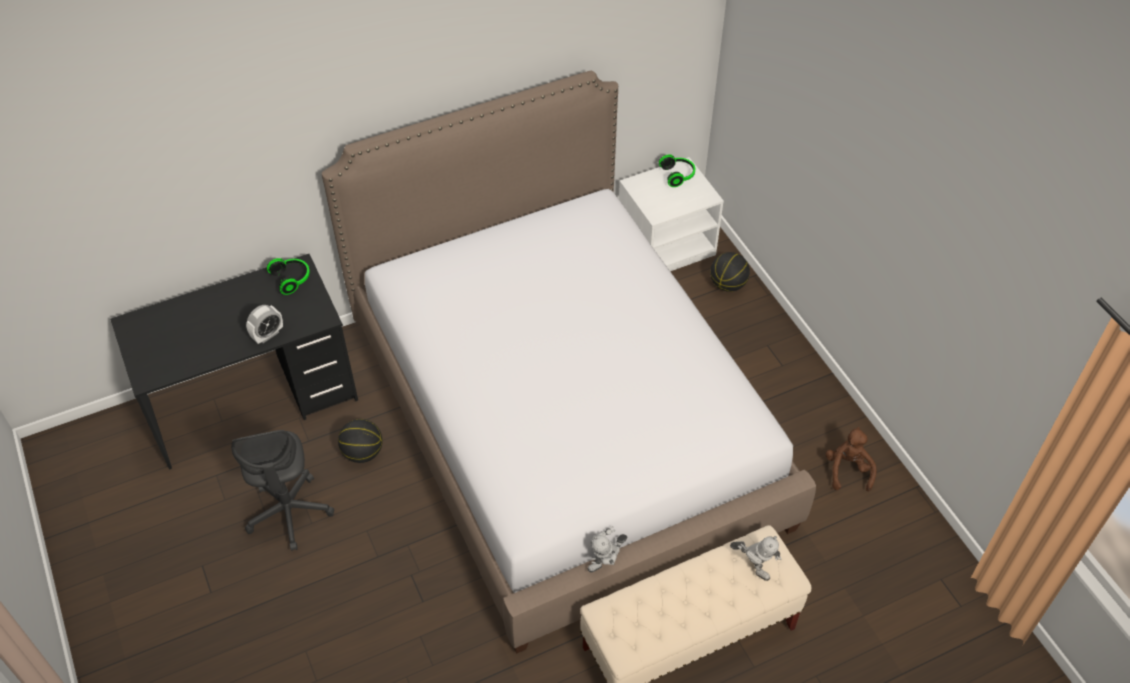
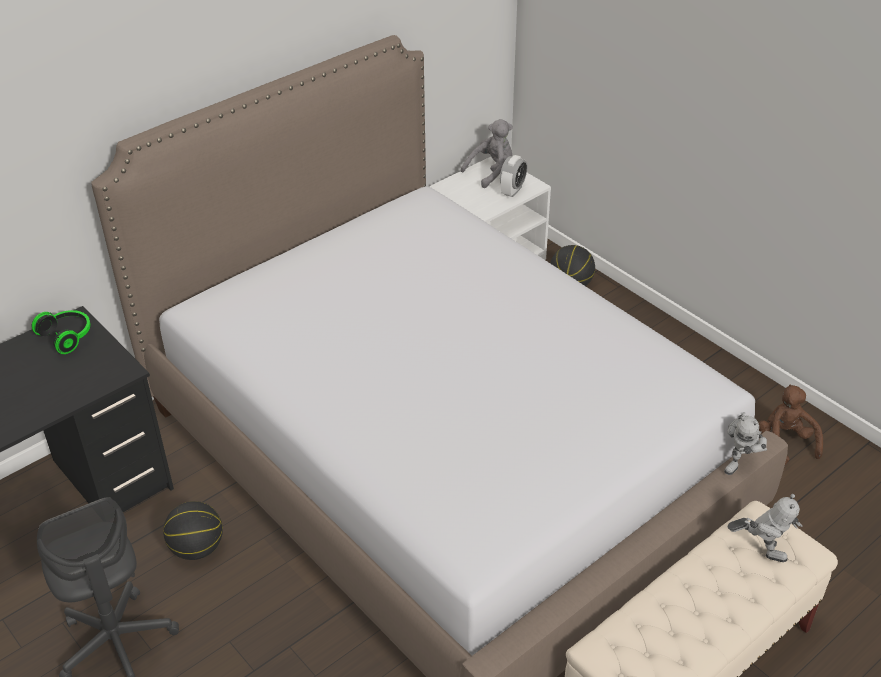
camera: 15 degrees left, 10 degrees down
alarm clock [246,305,283,344] -> alarm clock moved to [500,155,527,197]
toy robot [588,526,627,573] -> toy robot moved to [724,412,767,475]
headphones [659,154,695,187] -> grey plush toy [461,119,513,188]

